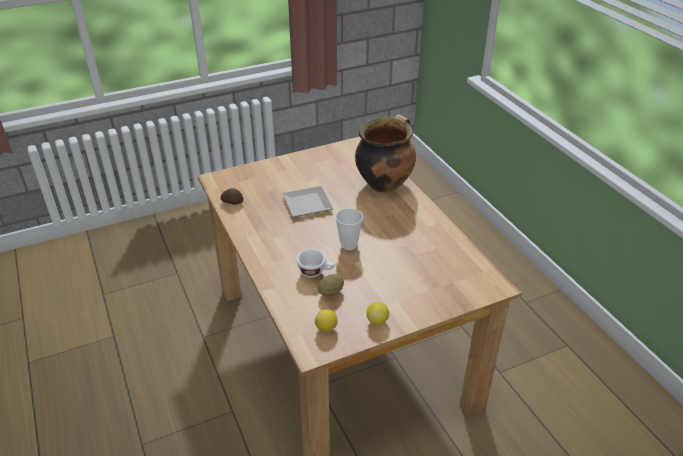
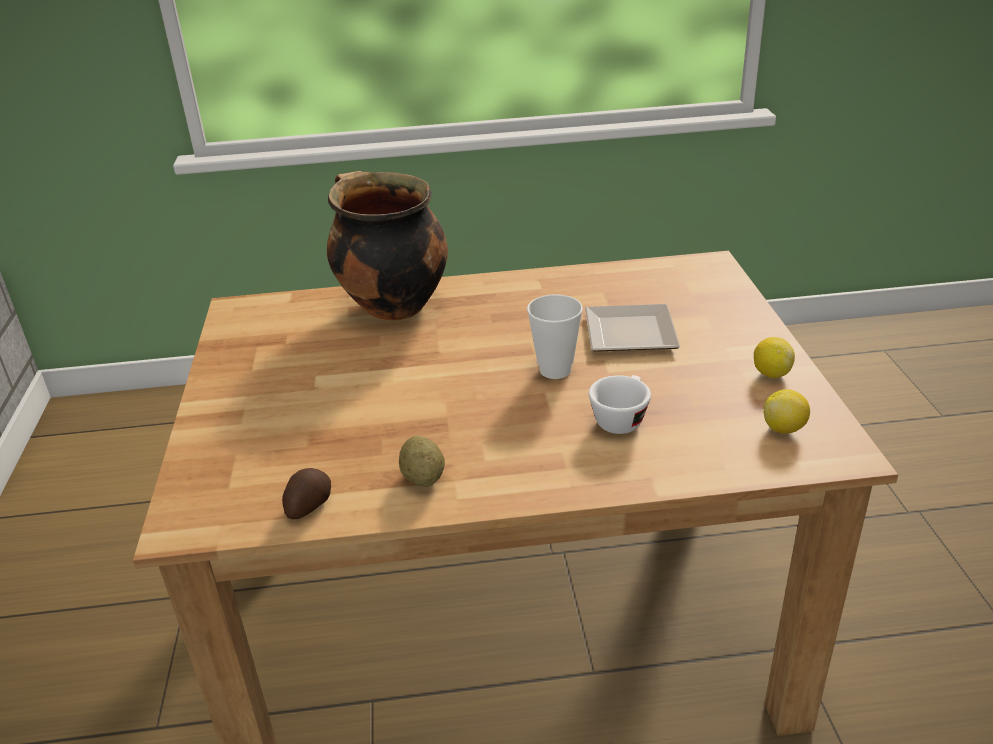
camera: 70 degrees left, 5 degrees down
plate [282,186,334,217] -> plate moved to [585,304,680,352]
potato [318,274,344,296] -> potato moved to [399,435,445,487]

